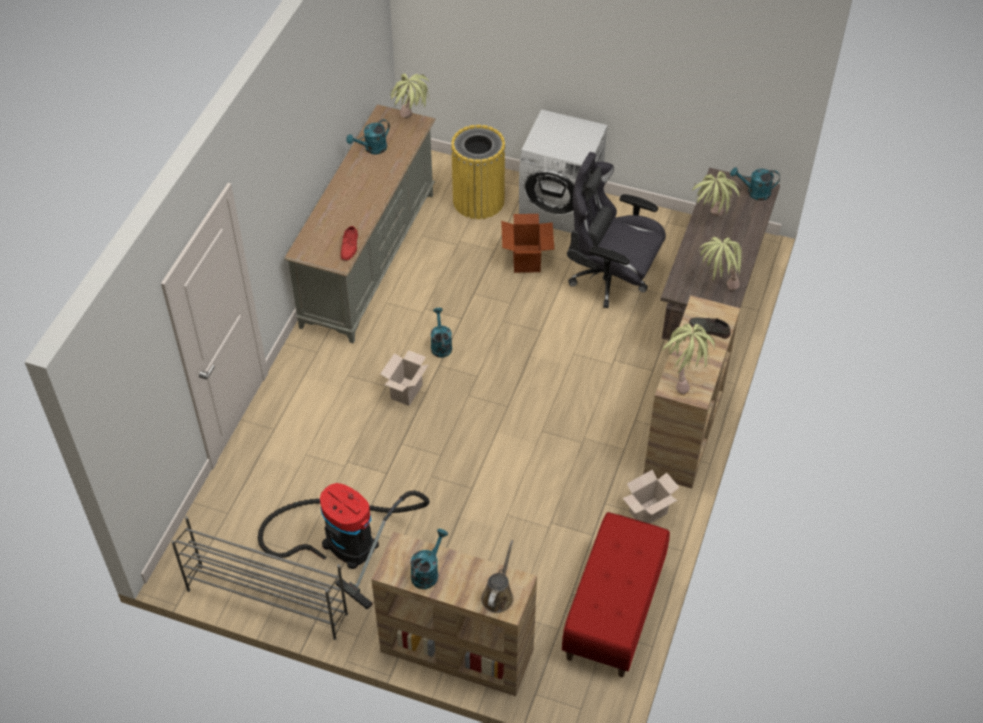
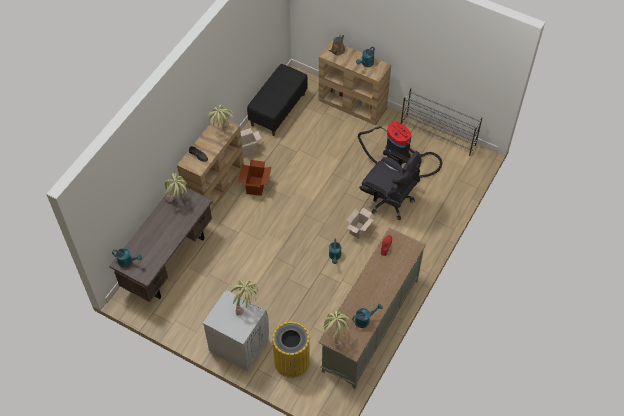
camera: 170 degrees left, 5 degrees up
cardboard box [501,214,554,273] -> cardboard box moved to [238,160,271,196]
red bench [562,512,670,677] -> black bench [247,64,308,136]
black office chair [567,152,666,308] -> black office chair moved to [359,151,422,220]
potted plant [692,171,742,216] -> potted plant moved to [229,280,259,315]

